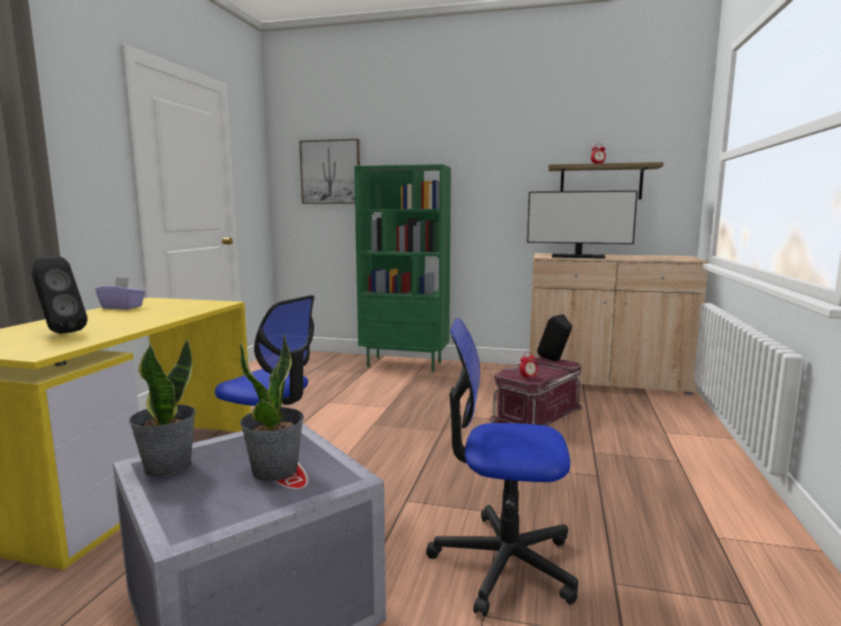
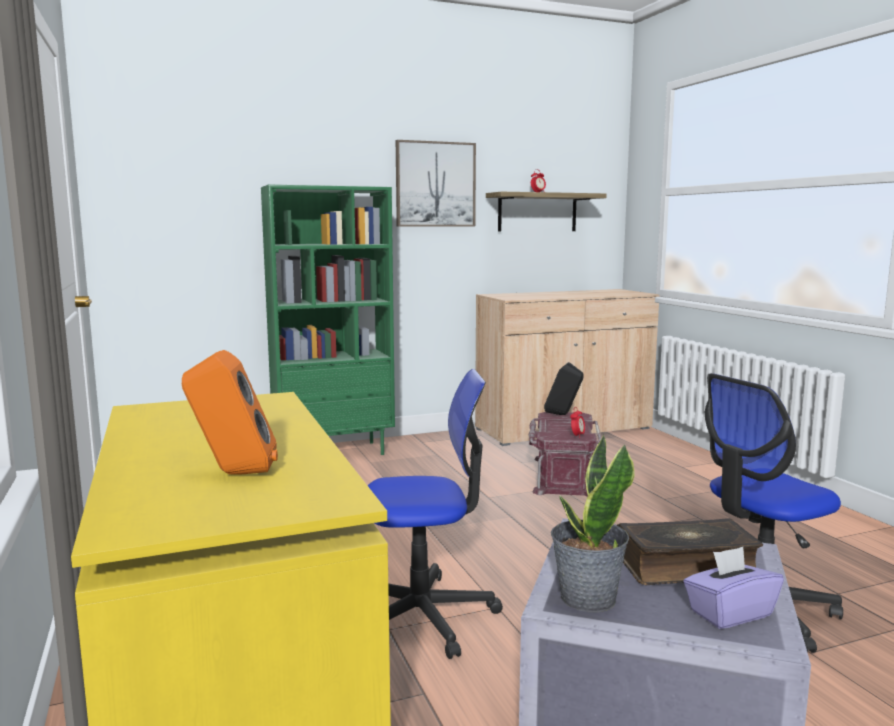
camera: 35 degrees left, 0 degrees up
black speaker [31,256,88,334] -> orange speaker [182,350,278,475]
purple tissue box [95,277,145,309] -> purple tissue box moved to [683,547,784,629]
potted plant [240,334,304,481] -> book [616,518,763,585]
picture [299,139,360,204] -> picture moved to [396,140,476,227]
monitor [527,191,638,259] -> none

